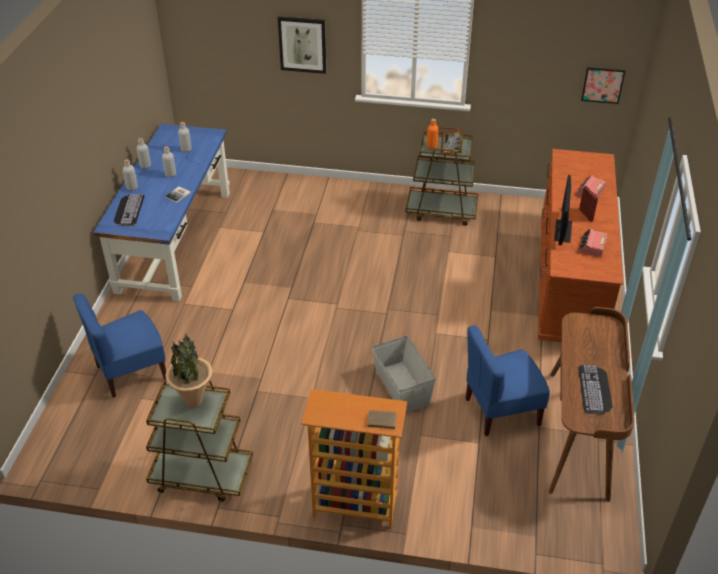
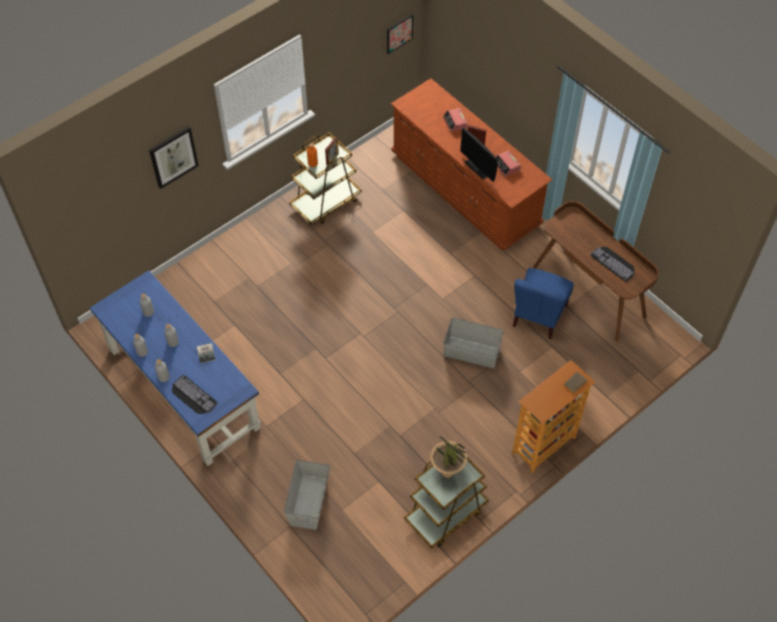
camera: 50 degrees left, 15 degrees up
blue chair [73,293,166,398] -> grey storage box [284,460,330,530]

